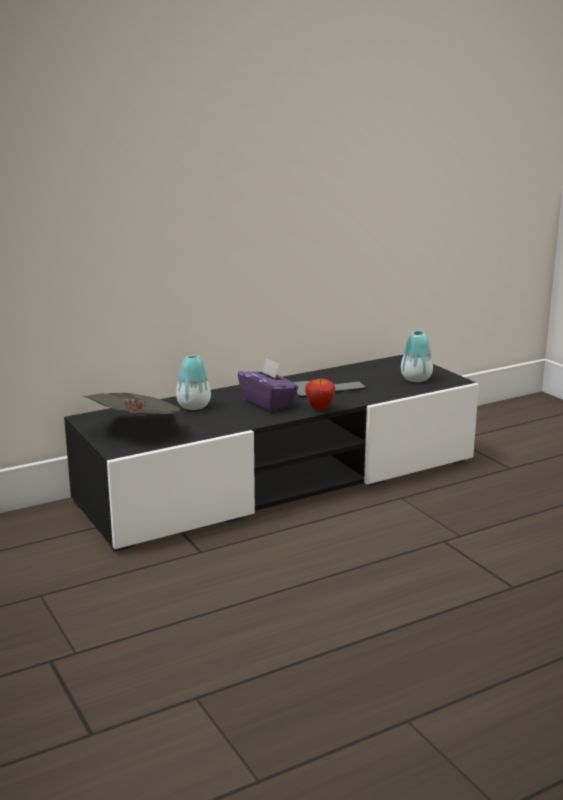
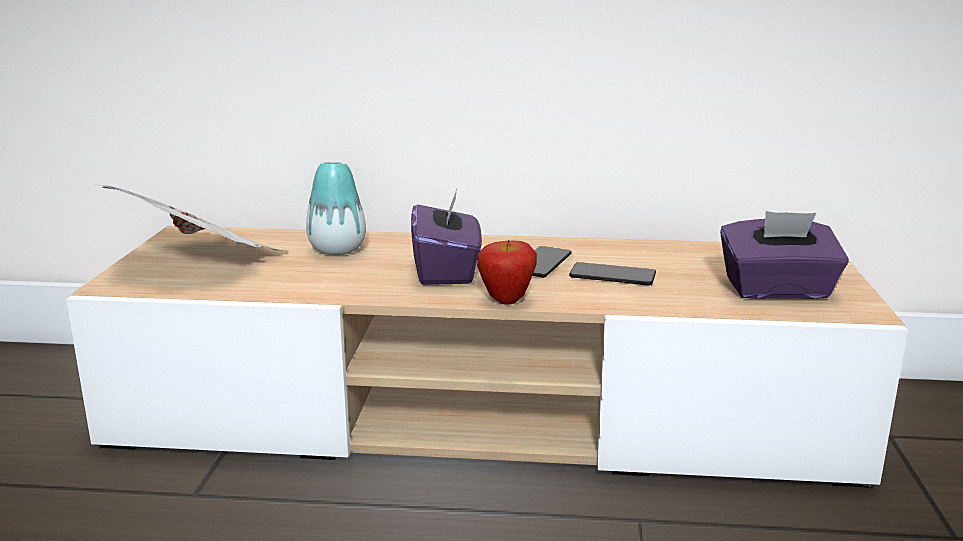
camera: 35 degrees right, 0 degrees up
black tv stand [64,354,479,552] -> beige tv stand [66,226,908,488]
vase [401,330,433,382] -> purple tissue box [720,211,849,299]

